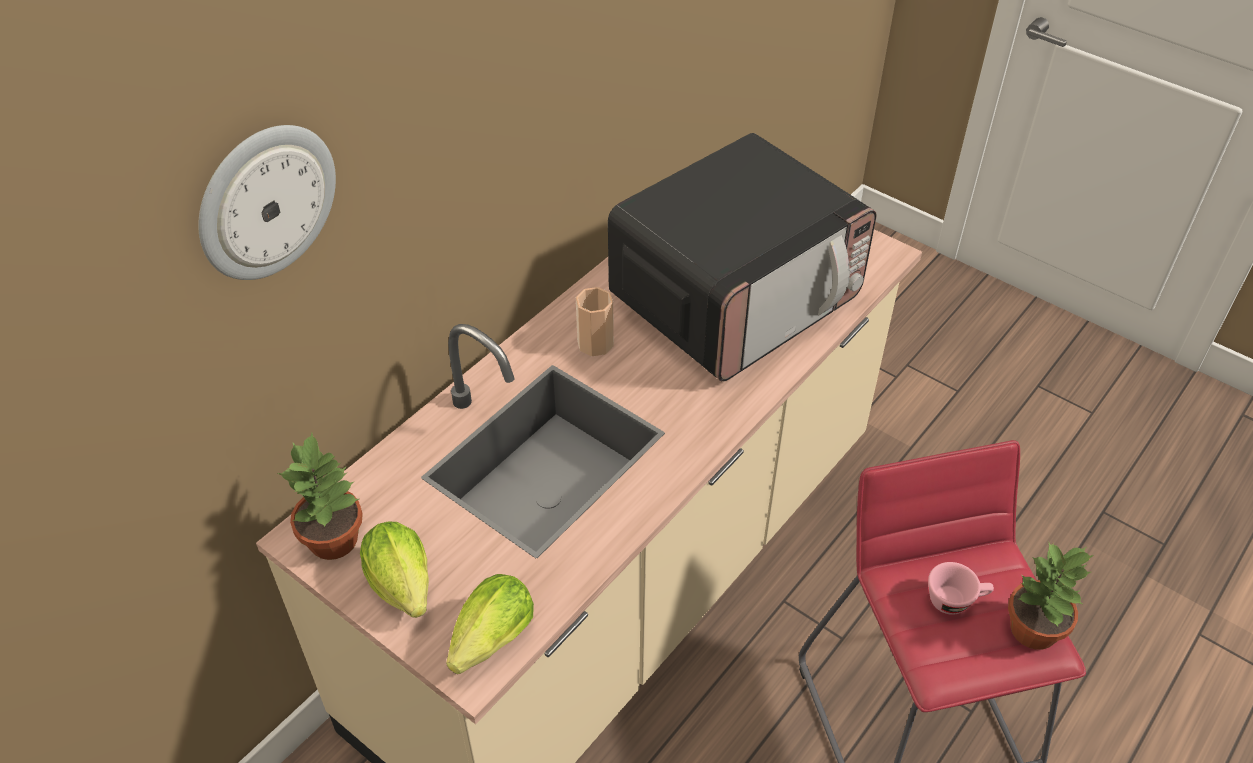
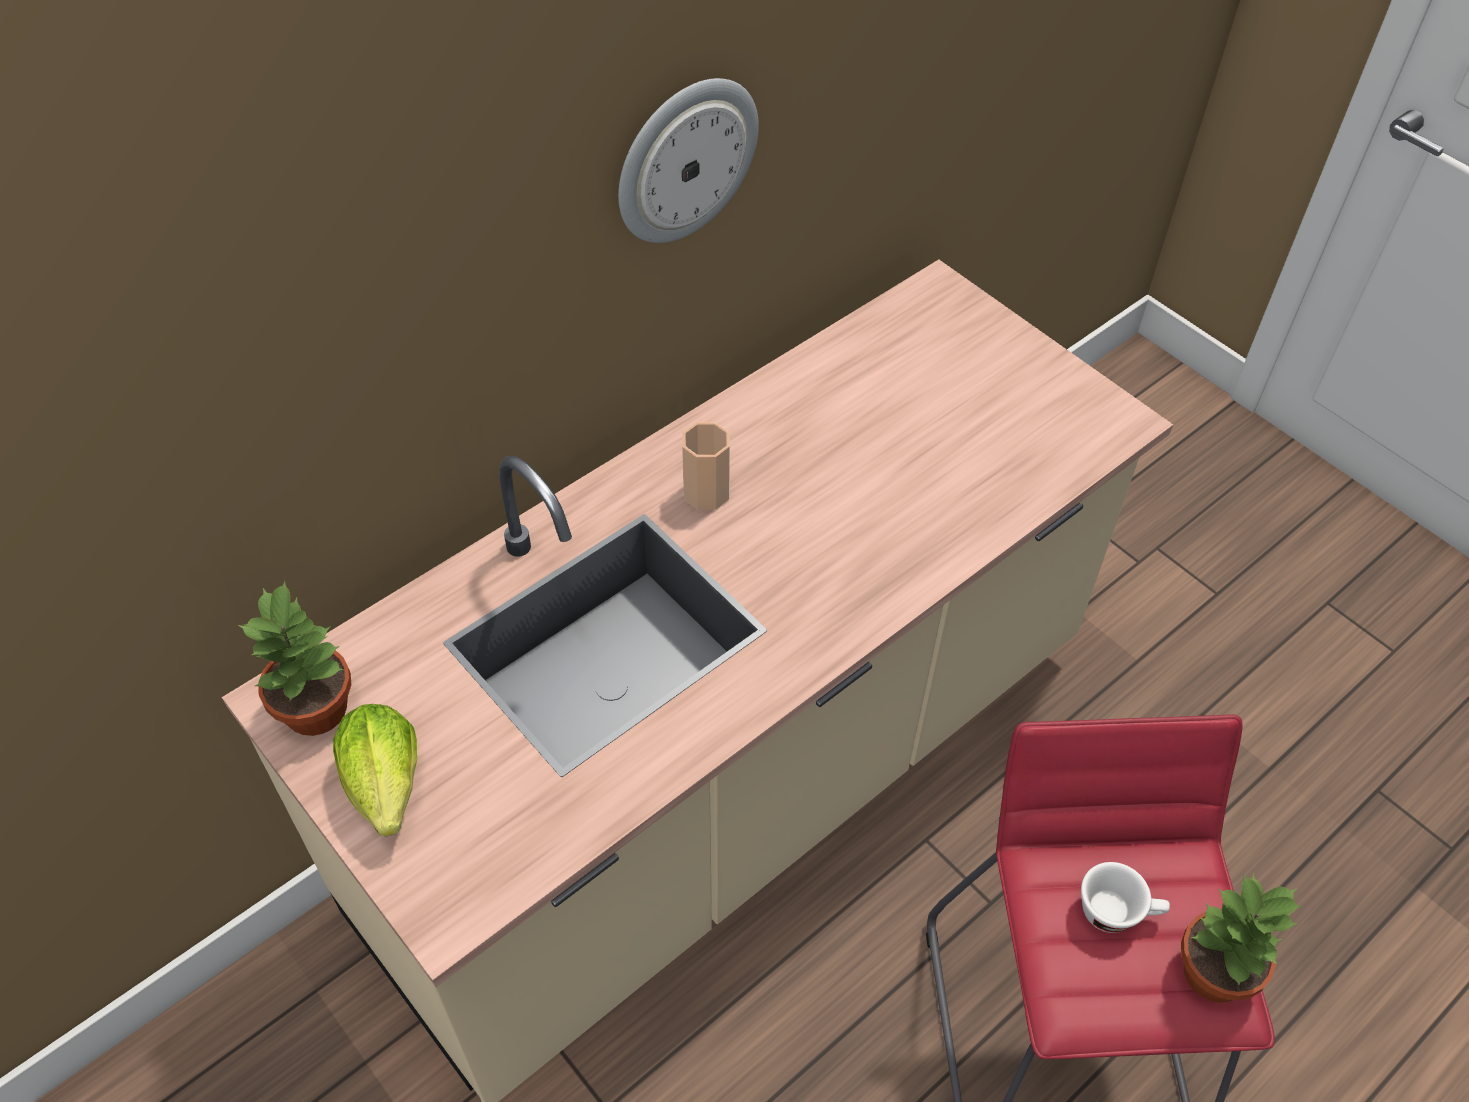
camera: 10 degrees right, 5 degrees up
wall clock [198,125,336,280] -> wall clock moved to [618,78,759,243]
lettuce [446,574,534,674] -> none
microwave [608,133,877,382] -> none
pink cup [928,562,994,615] -> white cup [1081,862,1170,933]

